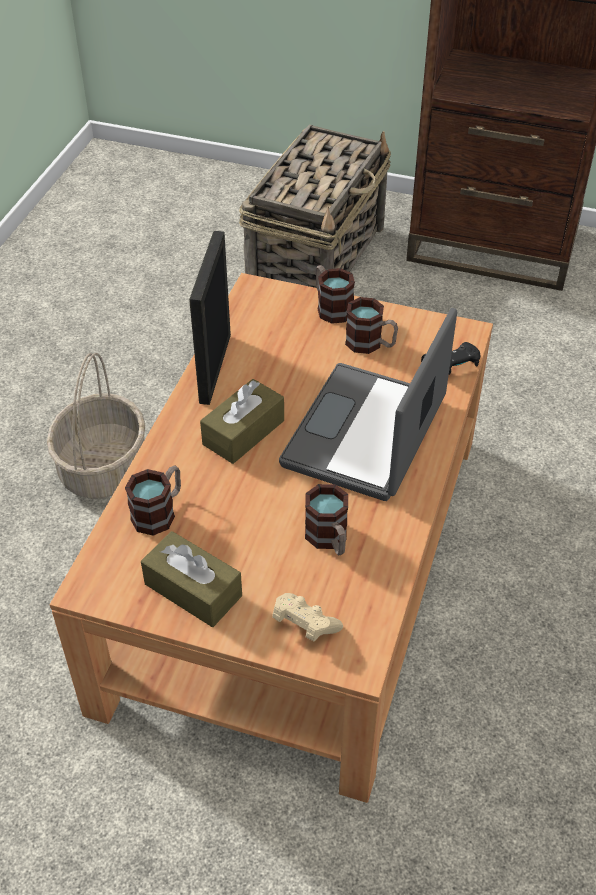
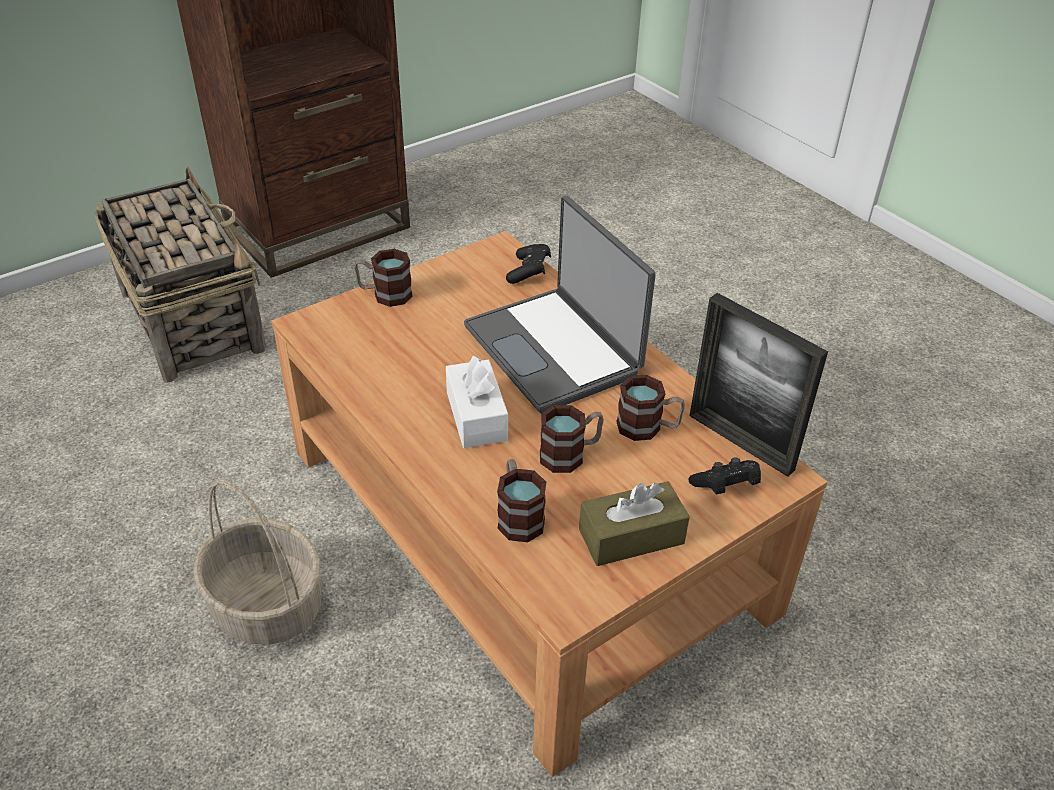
camera: 55 degrees left, 5 degrees down
picture frame [189,231,231,405] -> picture frame moved to [690,293,828,477]
brown tissue box [200,379,284,464] -> white tissue box [446,355,508,448]
beige game controller [272,593,343,641] -> black game controller [688,457,761,494]
mug [345,297,398,354] -> mug moved to [540,405,604,473]

